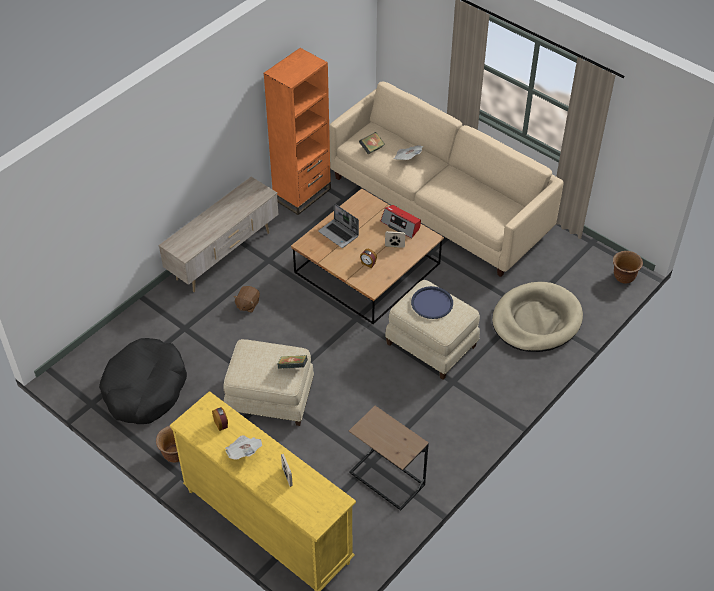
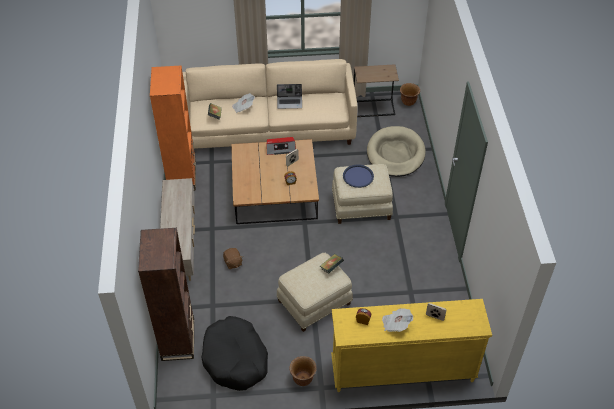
camera: 45 degrees left, 0 degrees up
laptop [318,203,359,248] -> laptop moved to [277,84,302,109]
brown side table [349,406,429,510] -> brown side table moved to [354,64,399,117]
none -> brown bookcase [138,228,194,361]

